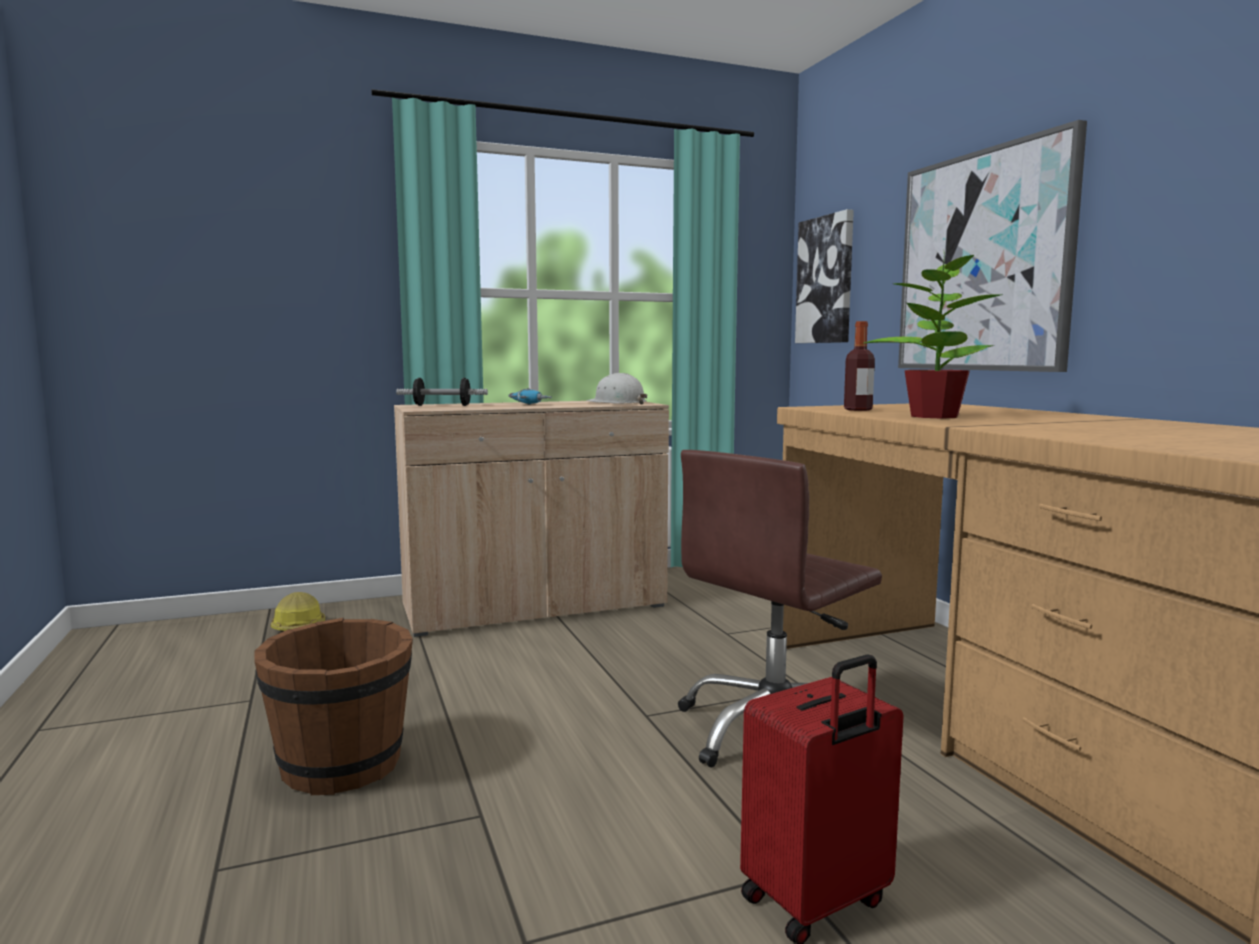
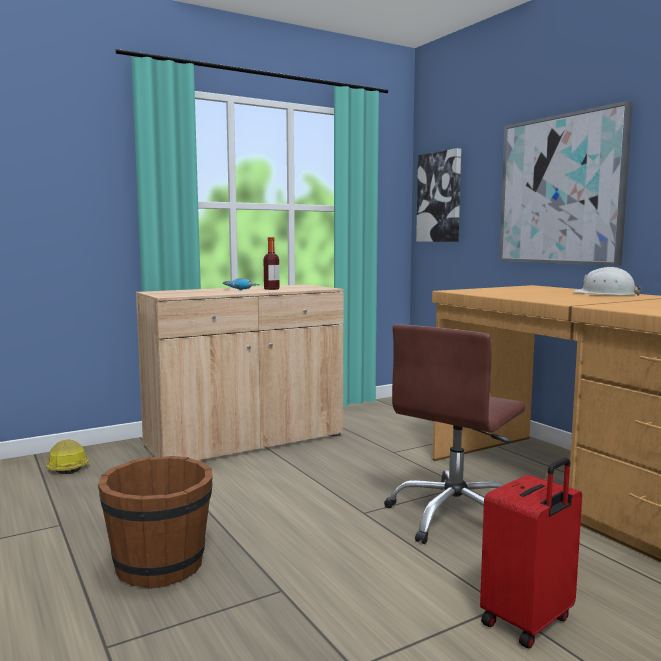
camera: 10 degrees left, 0 degrees up
dumbbell [396,378,488,406] -> none
white hard hat [586,373,647,404] -> white hard hat moved to [573,267,642,296]
bottle [844,321,875,411] -> bottle moved to [264,237,279,290]
potted plant [864,253,1001,419] -> none

